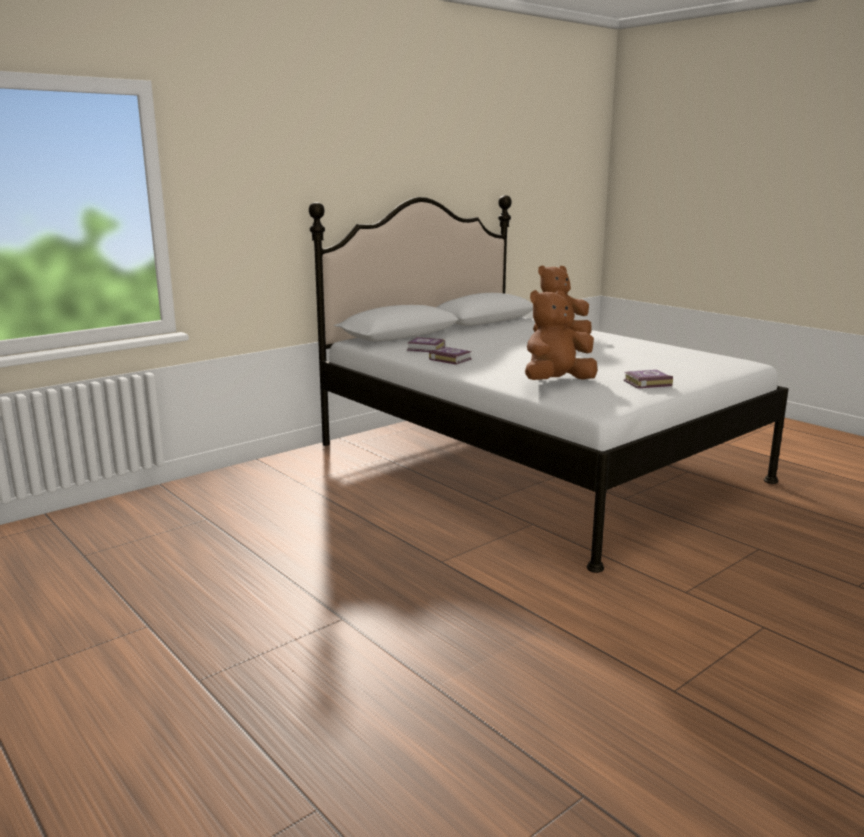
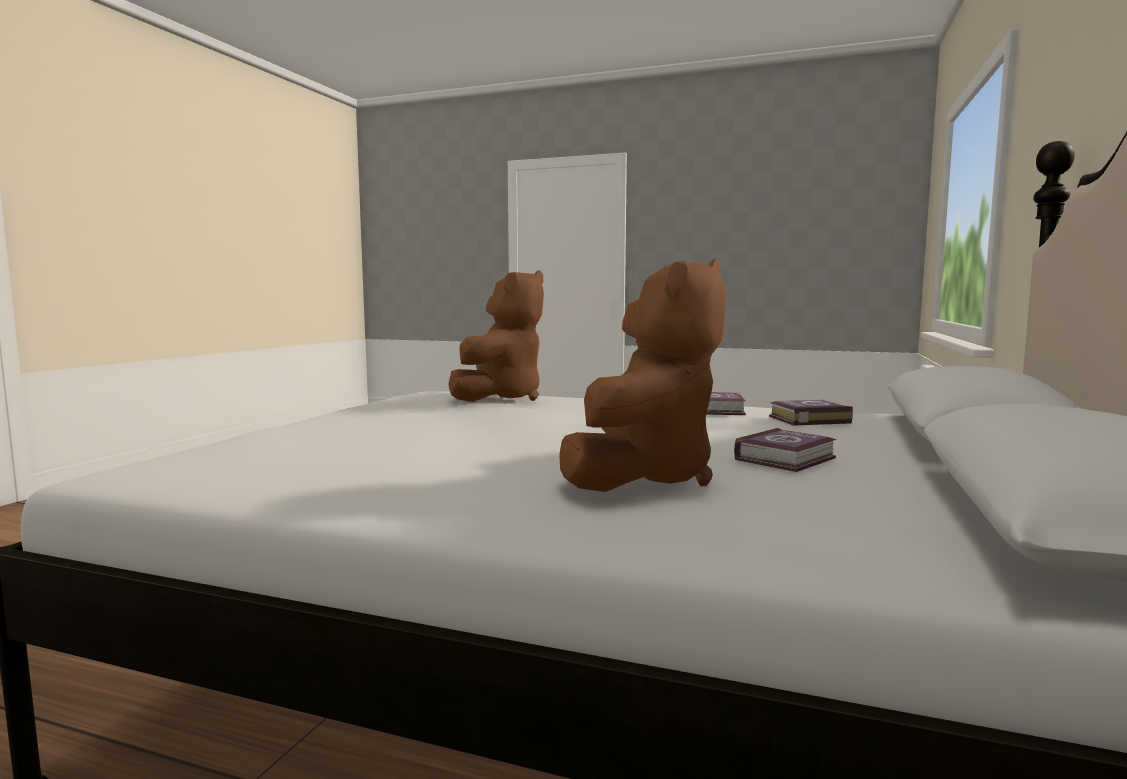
camera: 150 degrees right, 10 degrees down
book [623,370,673,388] -> book moved to [734,428,837,472]

